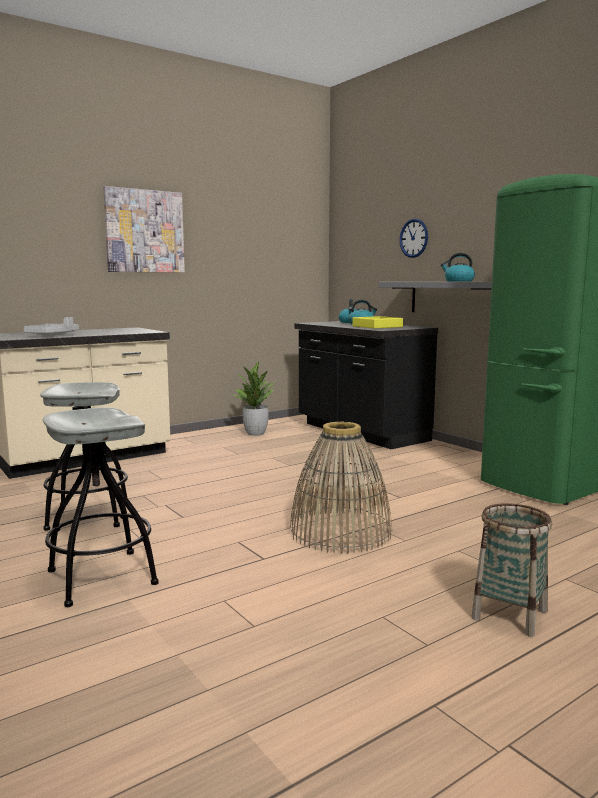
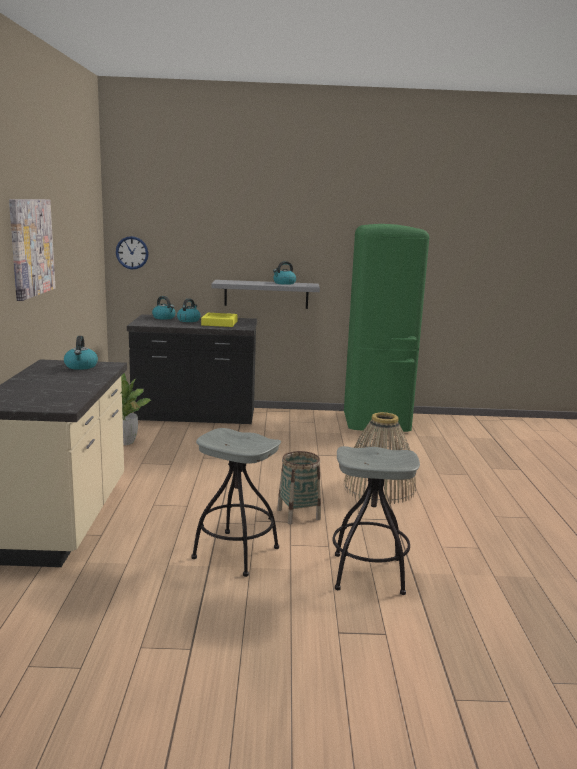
camera: 55 degrees left, 5 degrees up
grey tray [24,317,79,336] -> none
wall clock [399,219,428,258] -> wall clock moved to [116,236,149,270]
basket [472,503,552,637] -> basket moved to [277,451,321,524]
none -> kettle [64,336,98,370]

